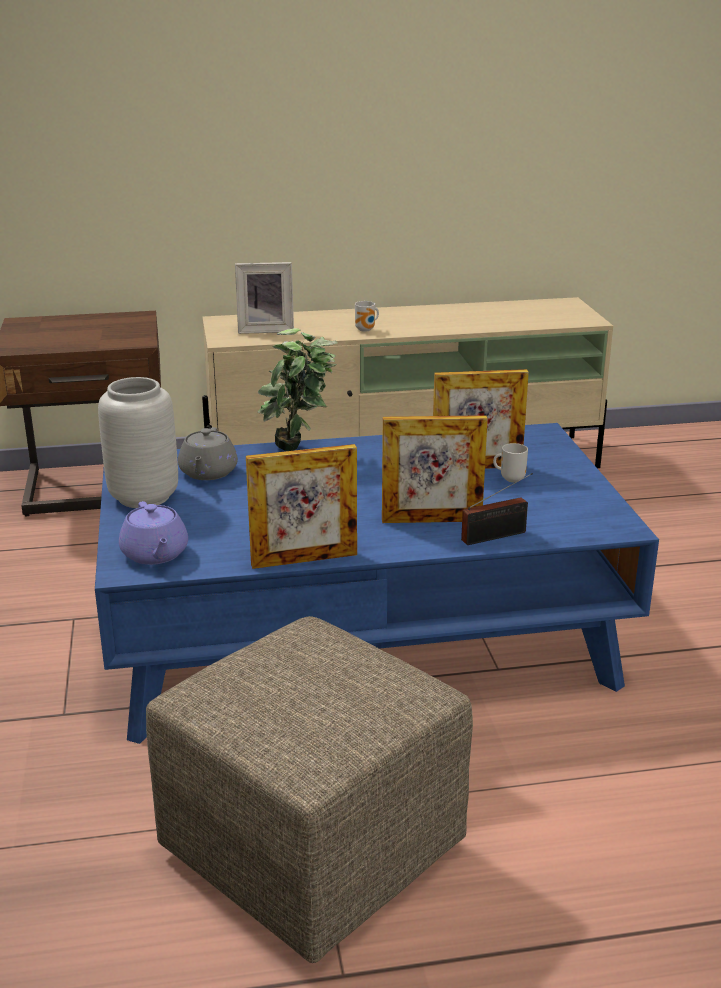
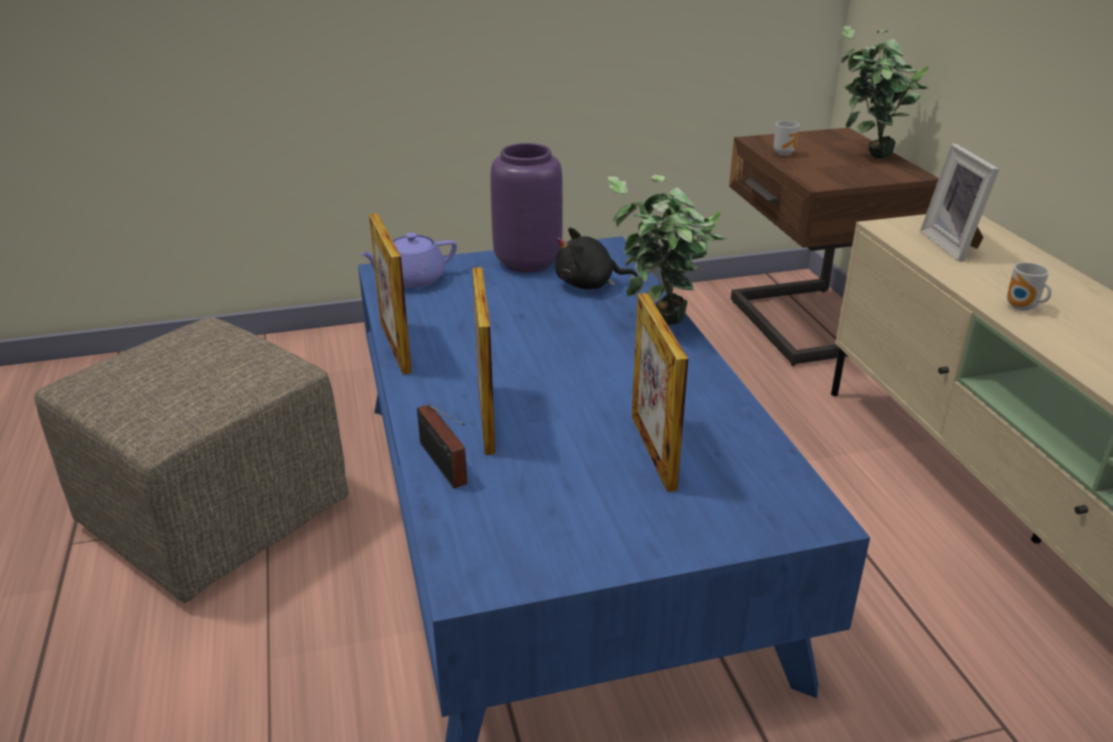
camera: 85 degrees right, 5 degrees up
grey vase [98,377,178,508] -> purple vase [490,143,563,273]
grey teapot [178,427,238,480] -> black plush toy [555,227,638,289]
mug [493,443,528,482] -> mug moved to [773,121,799,156]
none -> potted plant [841,26,929,158]

